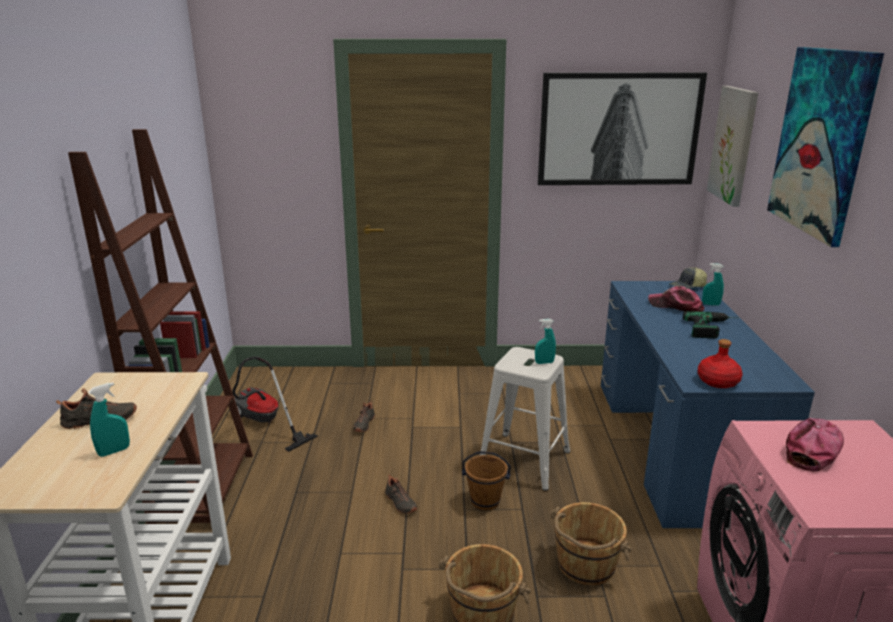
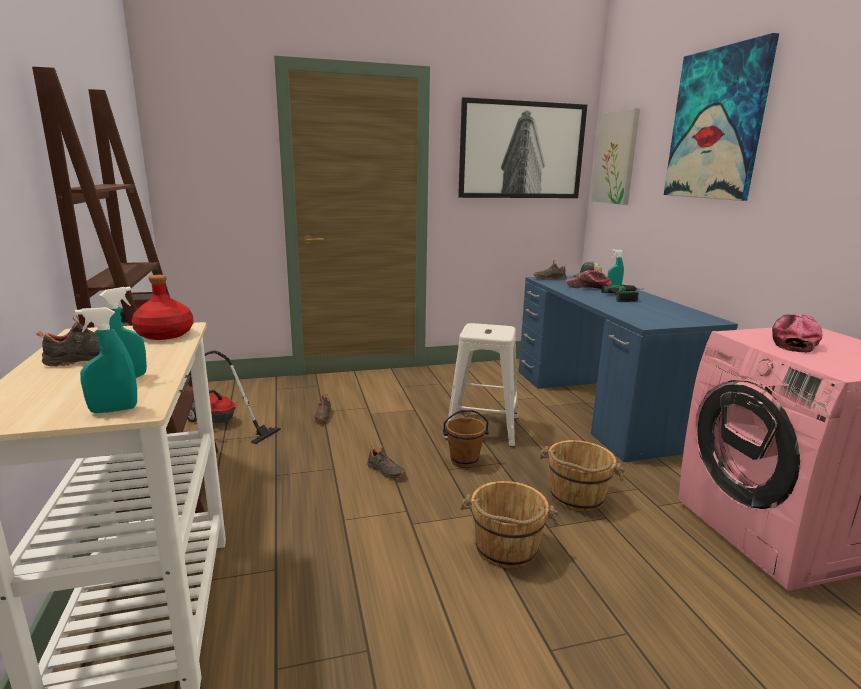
camera: 15 degrees left, 5 degrees down
turquoise spray bottle [535,319,556,364] -> turquoise spray bottle moved to [75,307,137,413]
red bottle [697,339,742,388] -> red bottle moved to [132,275,194,340]
none -> black shoe [534,260,567,280]

